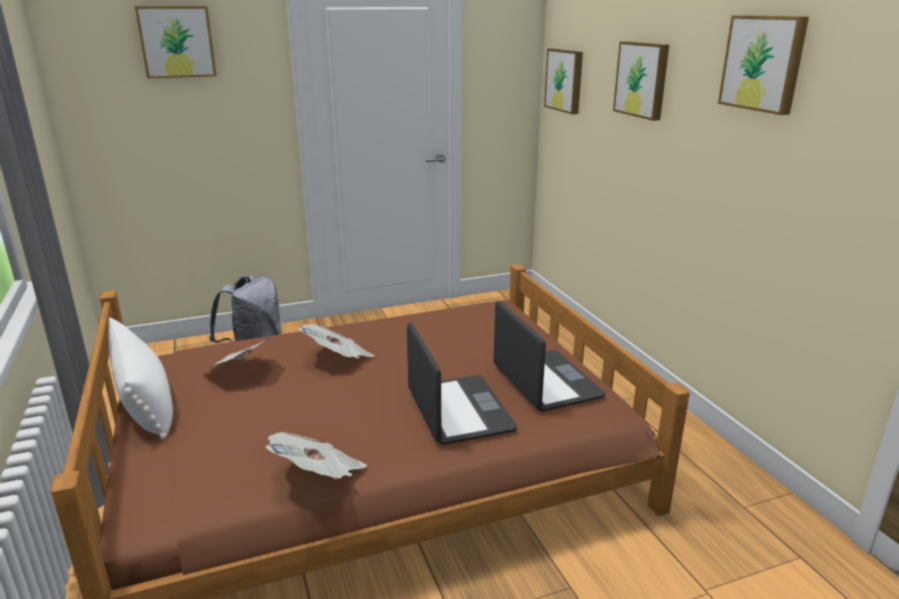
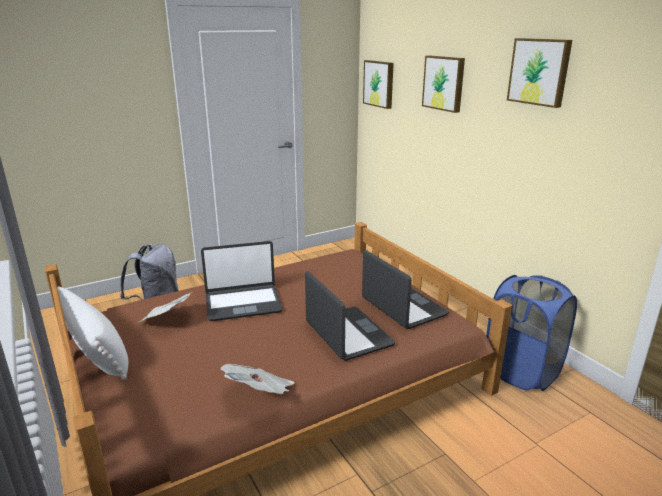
camera: 10 degrees left, 0 degrees up
picture [135,6,217,78] -> none
newspaper [298,324,375,358] -> laptop [201,241,283,321]
none -> blue laundry basket [486,275,577,391]

